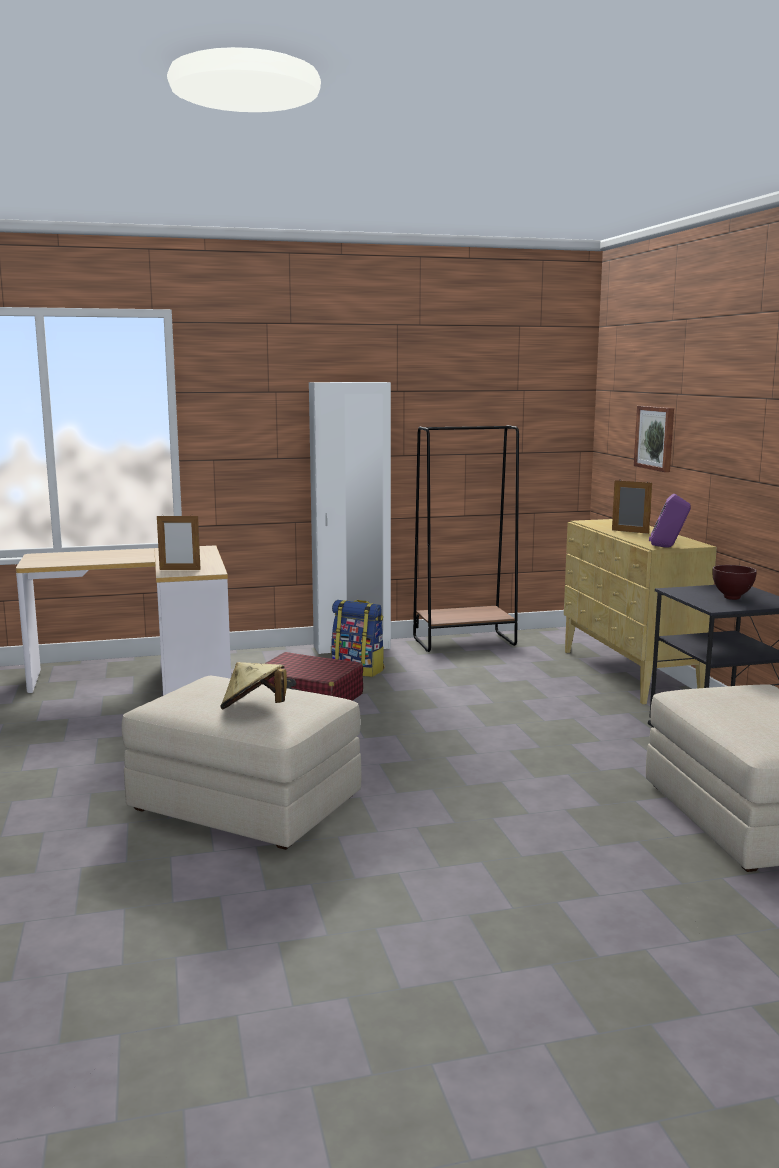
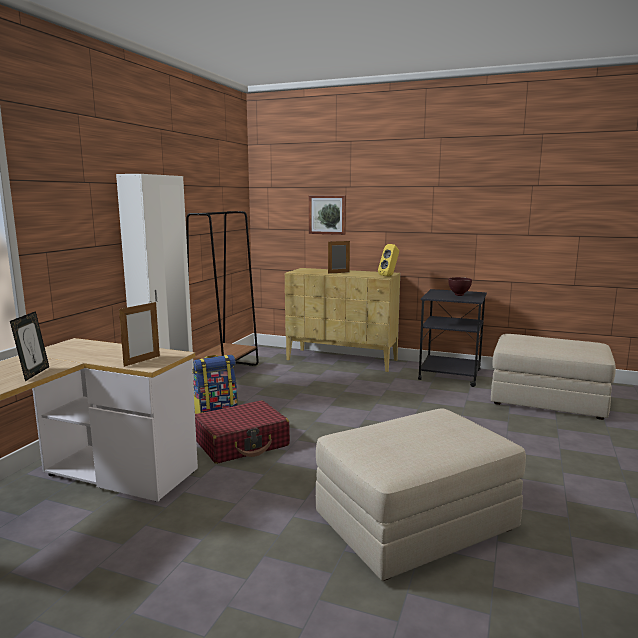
camera: 55 degrees left, 0 degrees up
beige hat [220,662,287,709] -> none
purple speaker [649,494,691,547] -> yellow speaker [378,244,399,277]
none -> picture frame [10,311,49,381]

